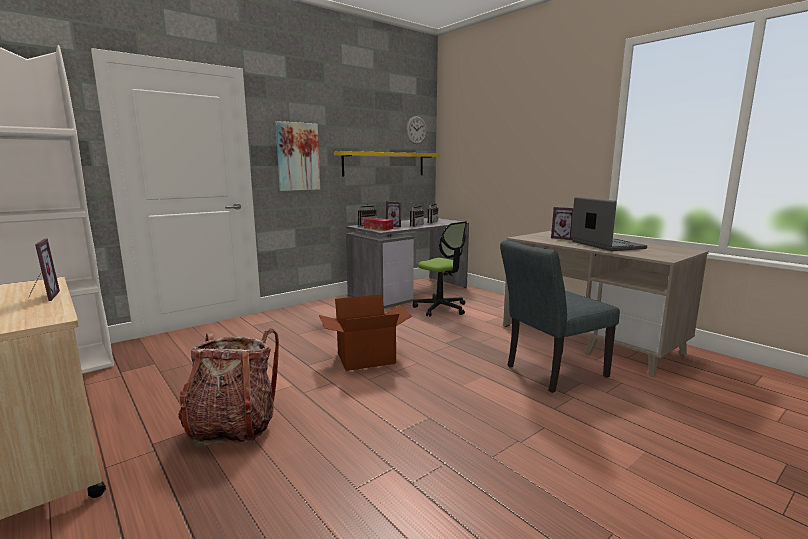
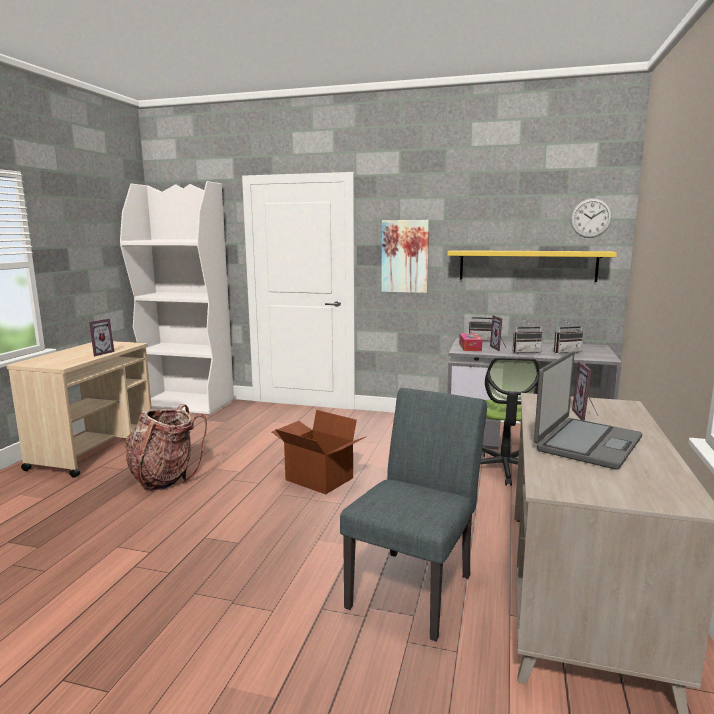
camera: 55 degrees right, 0 degrees up
grey chair [500,240,620,393] -> grey chair turned 90 degrees clockwise [340,388,487,642]

